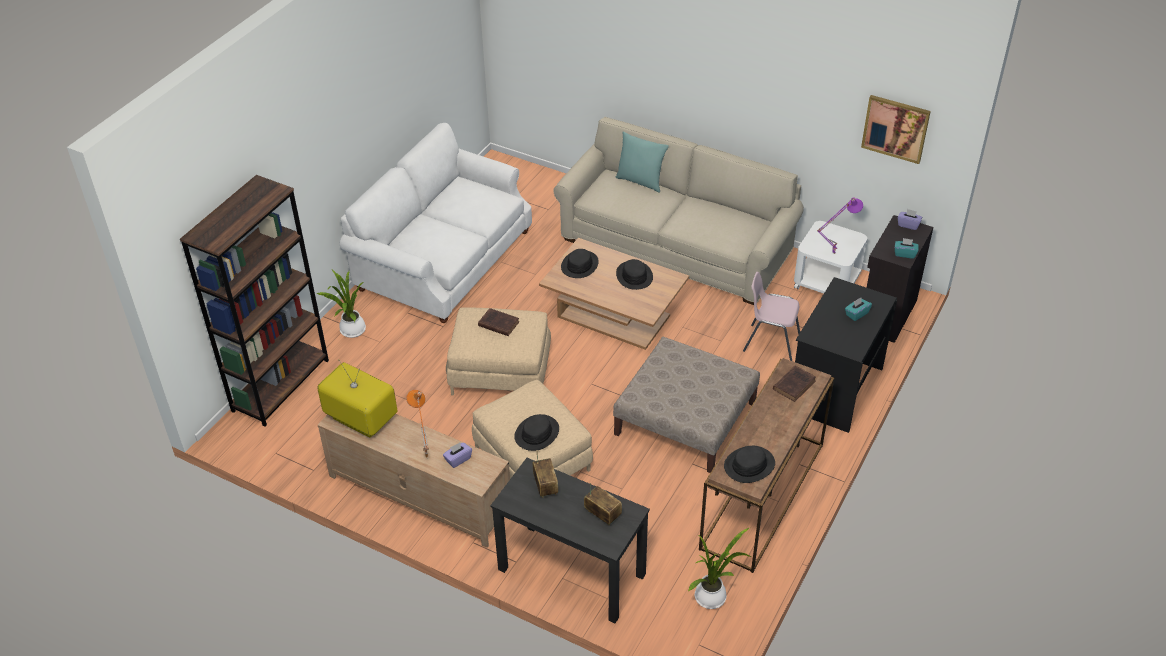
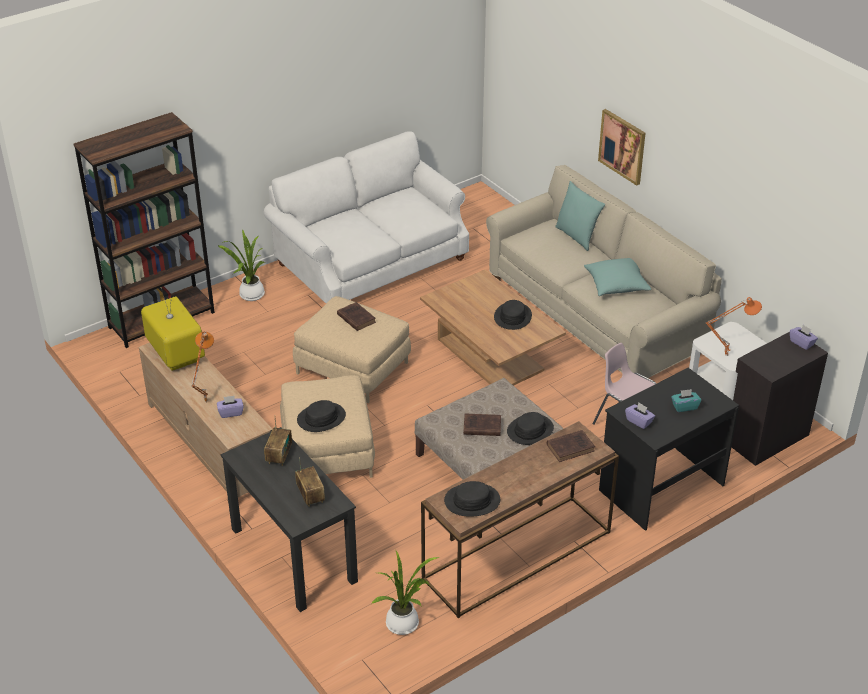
camera: 25 degrees right, 5 degrees down
black hat [561,249,599,278] -> black hat moved to [507,412,554,445]
purple table lamp [817,197,863,254] -> orange table lamp [706,297,762,356]
picture [861,95,931,164] -> picture moved to [598,109,645,186]
turquoise tissue box [895,238,918,259] -> none
none -> brown book [463,414,501,436]
none -> turquoise pillow [584,258,651,296]
none -> purple tissue box [625,403,655,429]

